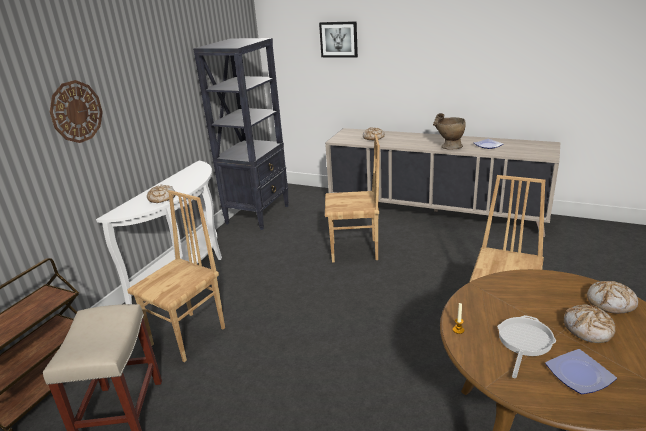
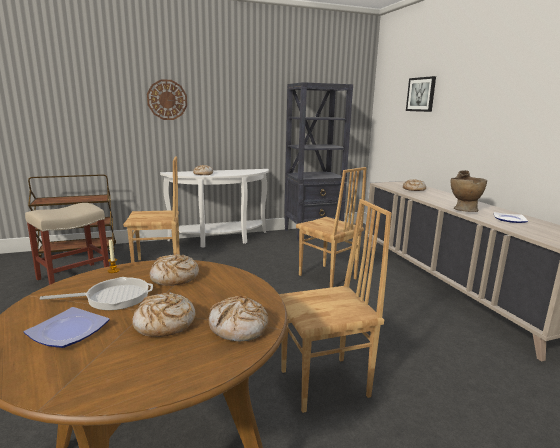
camera: 45 degrees right, 10 degrees down
none -> bread [150,254,199,286]

